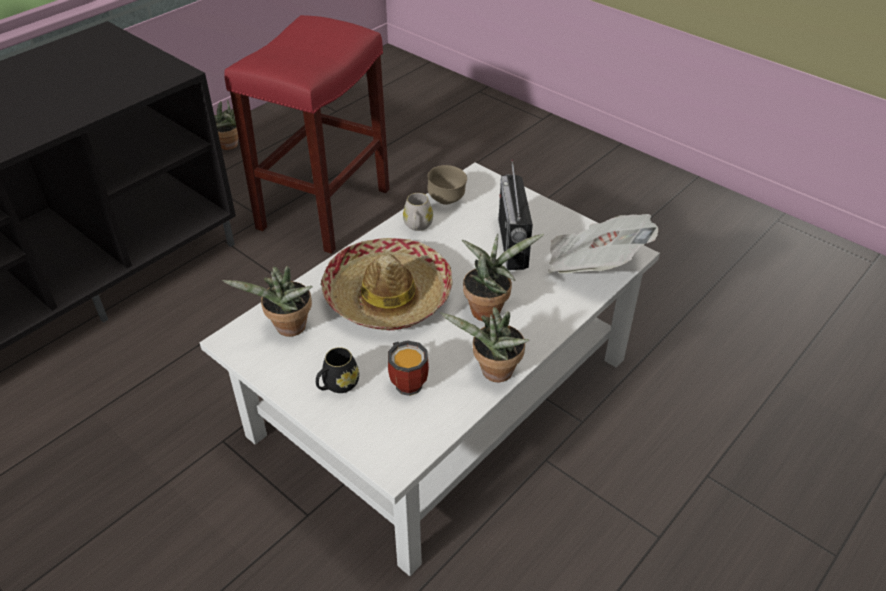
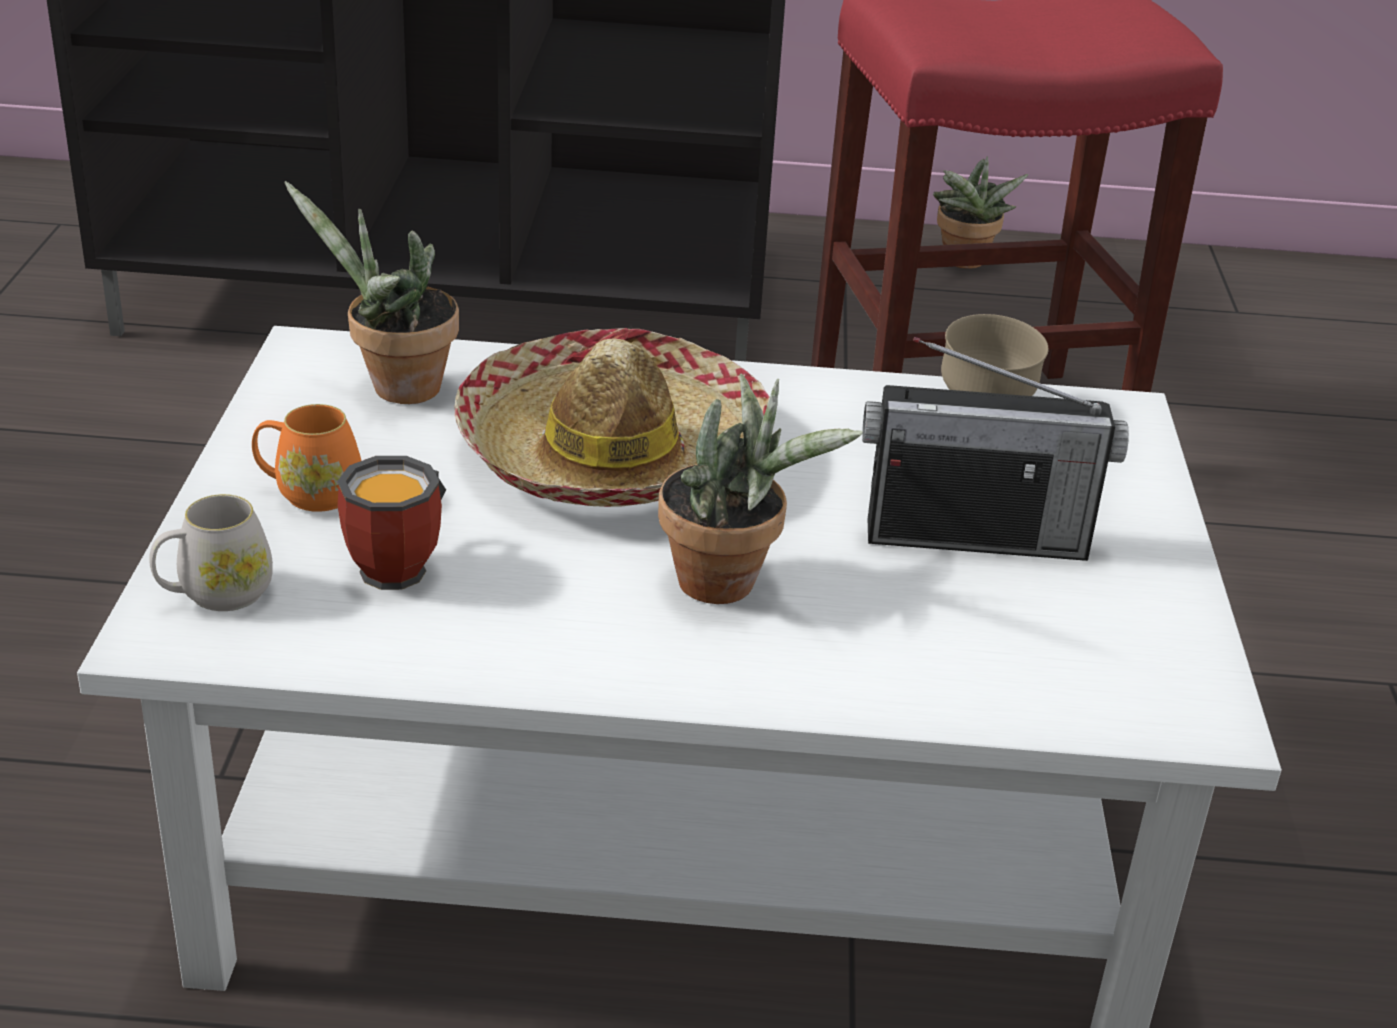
camera: 50 degrees right, 10 degrees down
black mug [316,347,359,393] -> orange mug [252,404,361,512]
white mug [403,193,433,231] -> white mug moved to [149,494,273,611]
potted plant [440,307,529,382] -> none
radio [499,159,533,270] -> radio turned 135 degrees counterclockwise [862,337,1129,561]
newspaper [548,214,659,273] -> none

